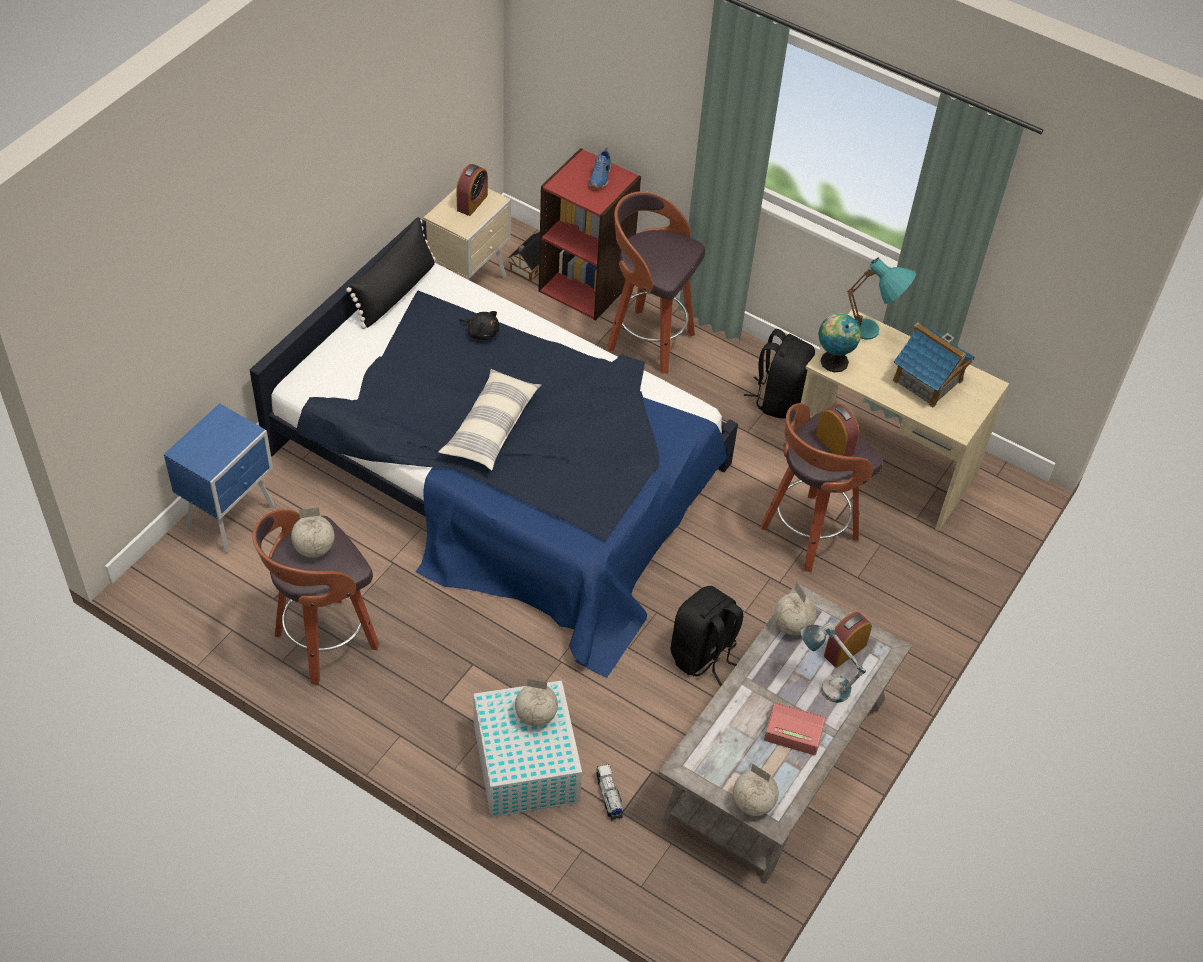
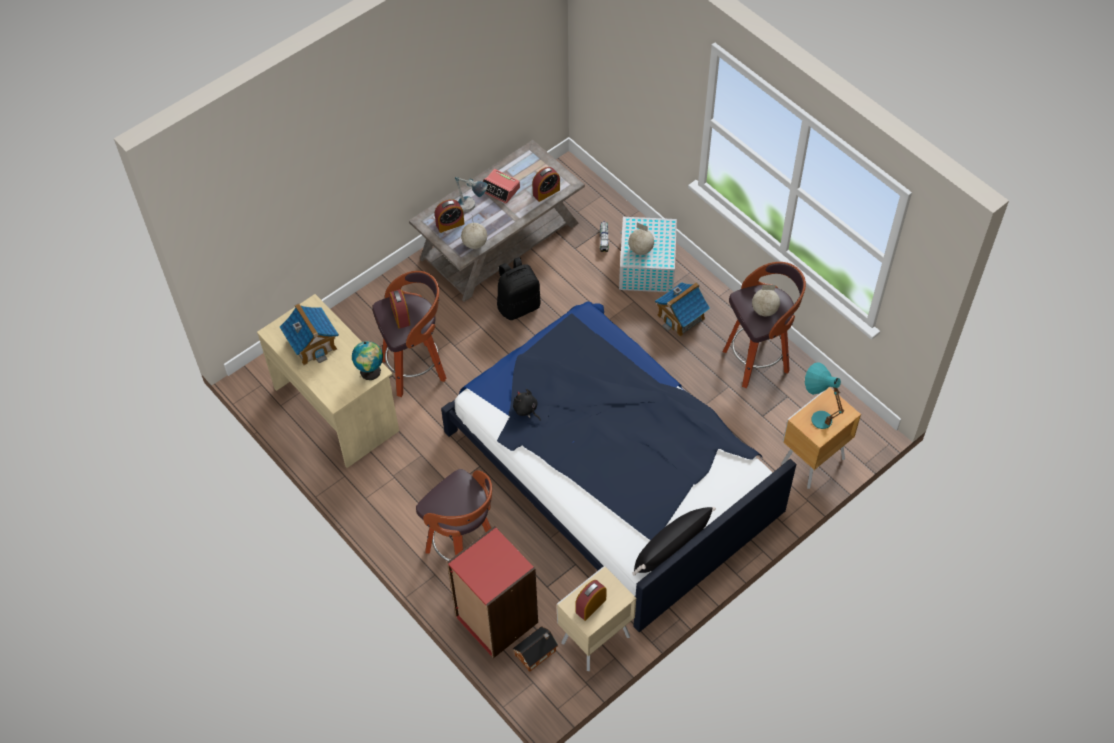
camera: 160 degrees left, 5 degrees up
blue nightstand [164,403,275,553] -> brown nightstand [781,387,861,489]
pillow [438,369,541,471] -> none
black plush toy [459,311,499,340] -> black plush toy moved to [513,389,541,421]
blue shoe [589,147,611,188] -> none
globe [733,764,779,816] -> none
black backpack [744,329,815,418] -> none
turquoise table lamp [847,258,916,340] -> turquoise table lamp moved to [805,362,845,429]
none -> alarm clock [532,167,560,202]
none -> toy house [655,282,710,337]

